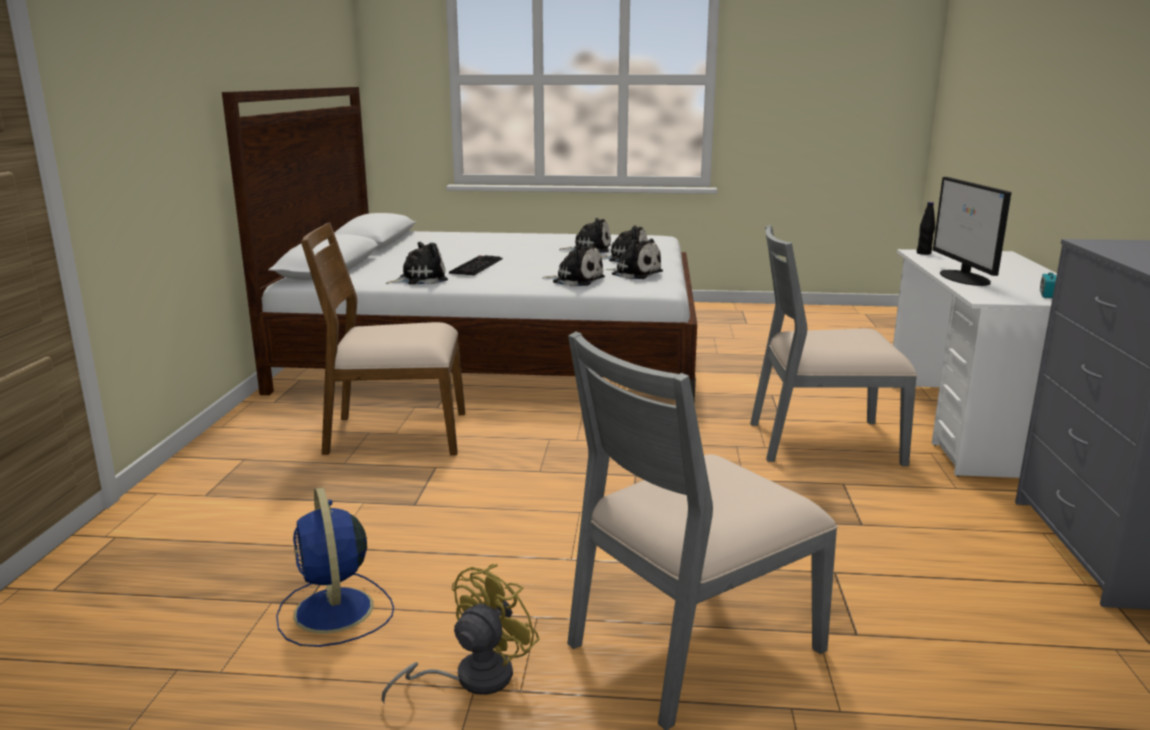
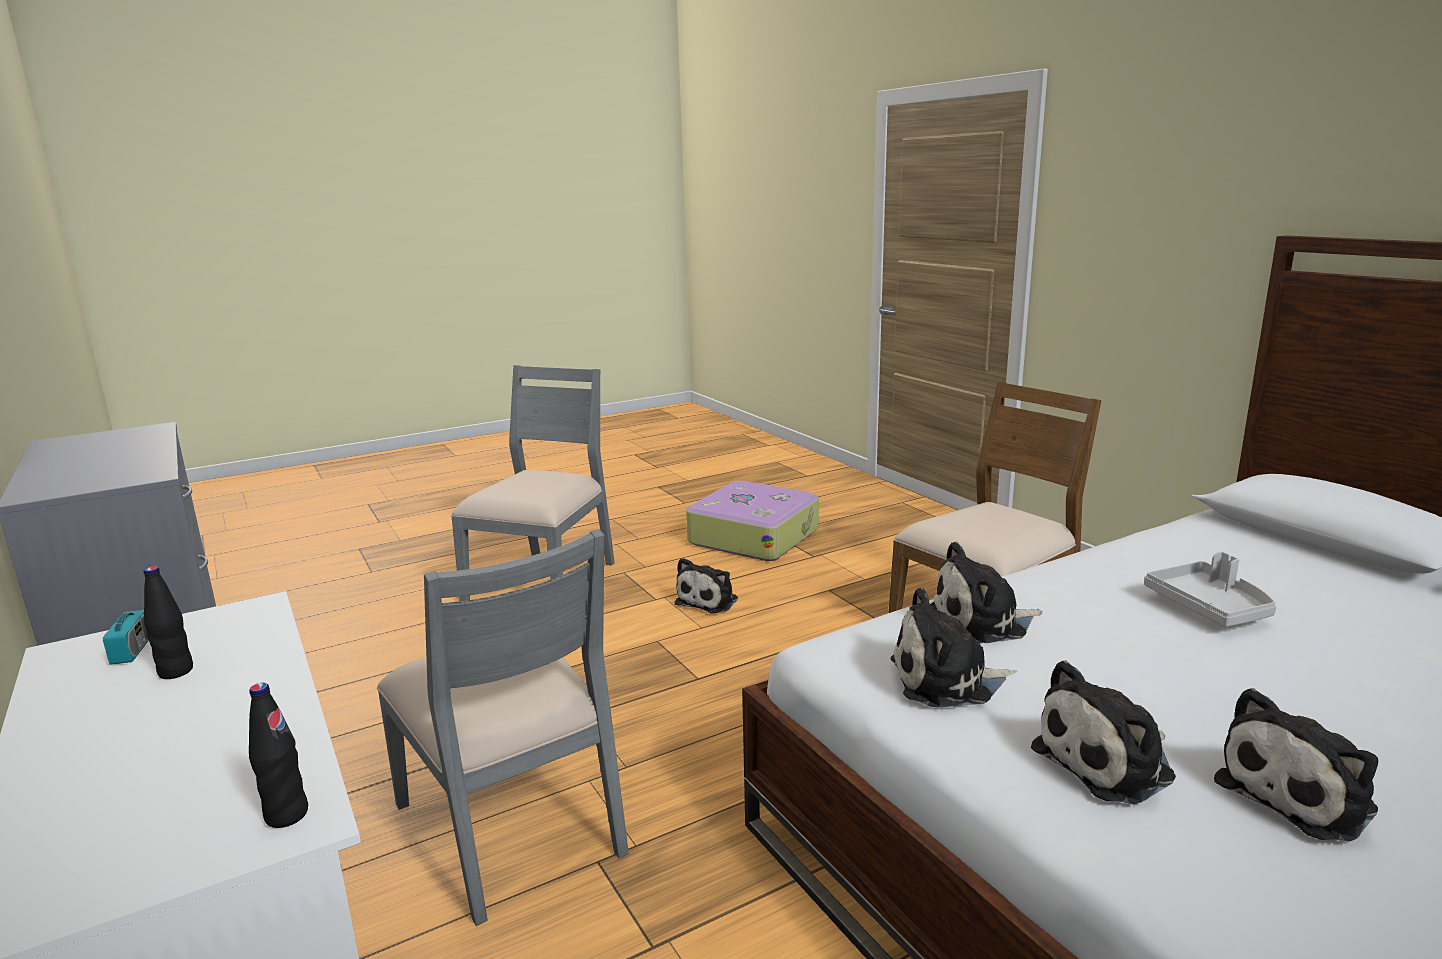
camera: 145 degrees right, 0 degrees up
blue fan [276,487,394,647] -> suitcase [686,481,819,561]
yellow fan [382,564,540,703] -> none
plush toy [386,242,448,285] -> plush toy moved to [675,558,738,613]
keyboard [449,255,502,275] -> grey tray [1144,552,1277,627]
grey chair [750,225,917,466] -> grey chair turned 90 degrees clockwise [377,529,629,926]
monitor [933,177,1011,286] -> none
none -> black bottle [144,566,193,679]

